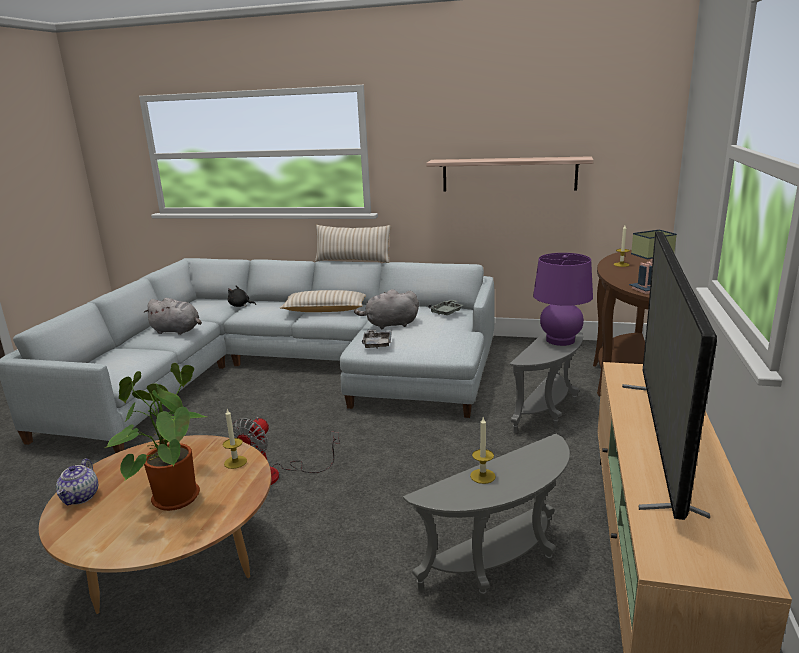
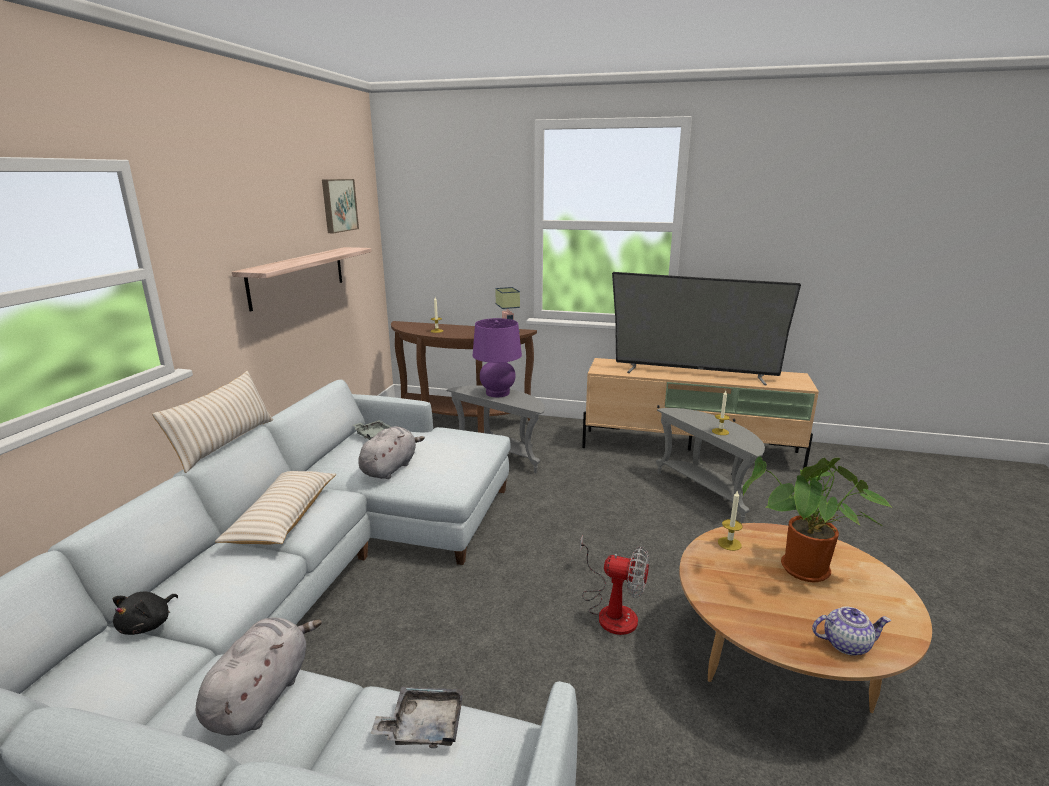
camera: 90 degrees left, 0 degrees up
grey plush toy [354,289,419,329] -> grey plush toy turned 150 degrees counterclockwise [358,426,425,479]
grey tray [362,330,392,348] -> grey tray moved to [370,687,463,748]
none -> picture [322,179,359,233]

